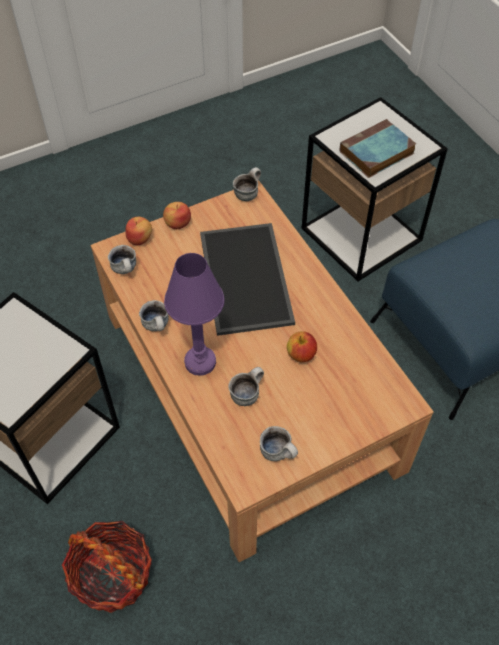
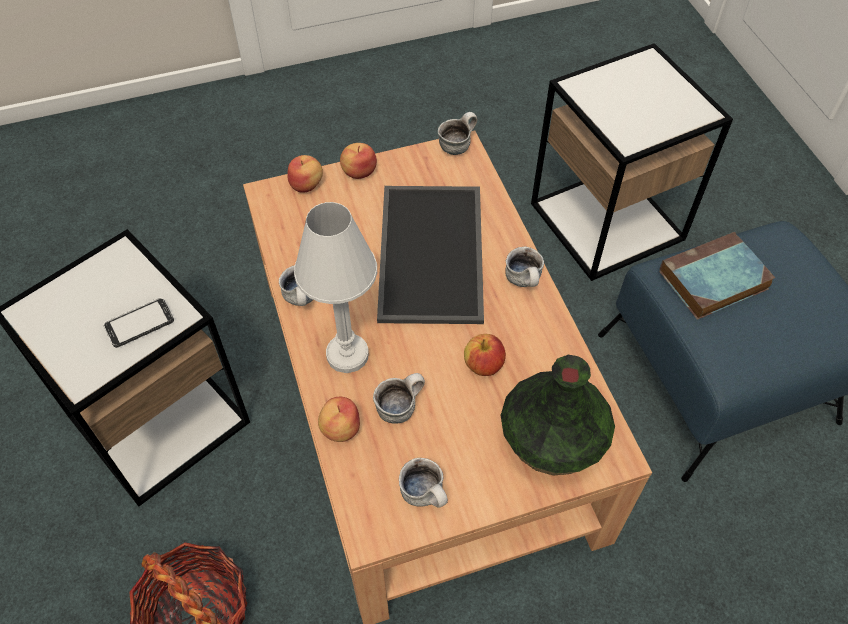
camera: 10 degrees right, 0 degrees up
mug [108,245,136,274] -> mug moved to [505,247,544,287]
purple table lamp [164,253,225,376] -> white table lamp [294,202,377,373]
book [340,119,416,178] -> book moved to [659,232,775,320]
none -> phone [103,297,174,348]
none -> apple [318,397,360,442]
none -> vase [500,355,615,476]

